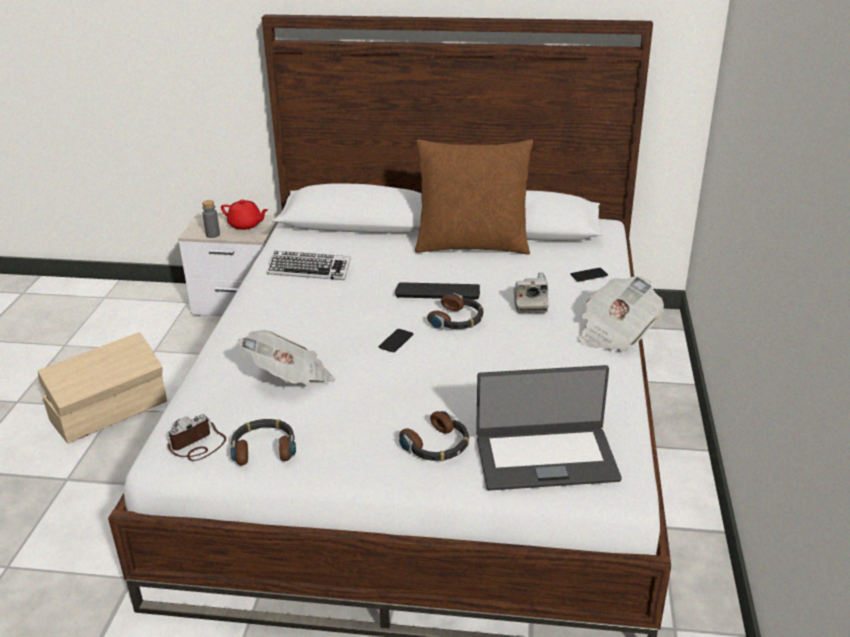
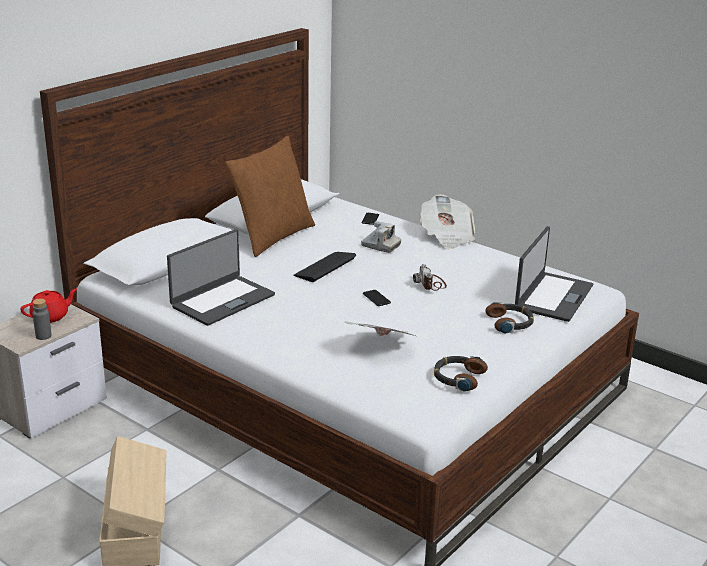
camera: 60 degrees left, 5 degrees down
camera [167,414,226,461] -> camera moved to [413,264,447,291]
keyboard [267,251,351,280] -> laptop [167,229,275,326]
headphones [427,293,483,330] -> none

